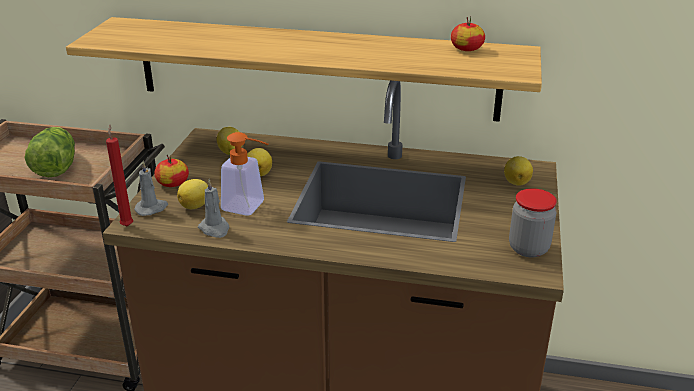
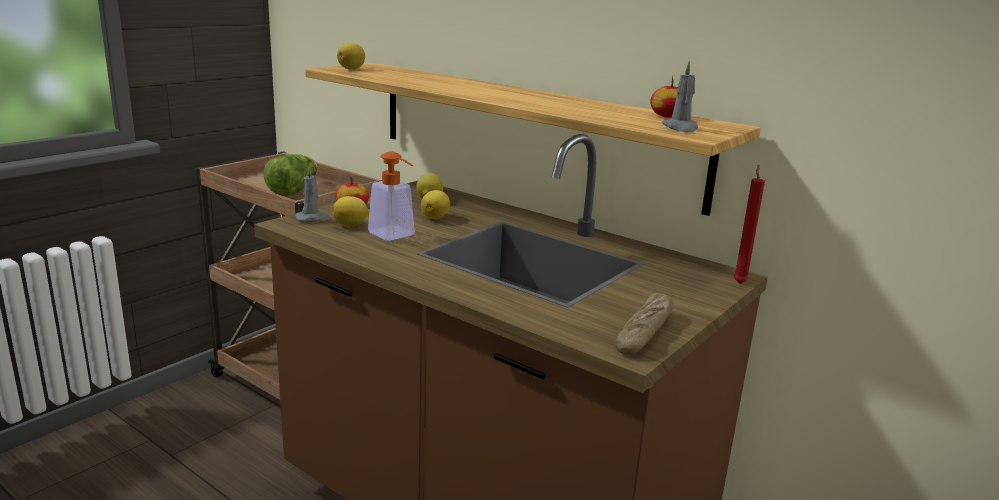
camera: 25 degrees right, 10 degrees down
red candle [106,125,133,227] -> red candle moved to [733,165,765,284]
grey candle [198,179,230,238] -> grey candle moved to [662,61,698,132]
lemon [504,156,533,185] -> lemon moved to [337,42,365,70]
jar [509,188,557,257] -> bread [616,293,674,355]

